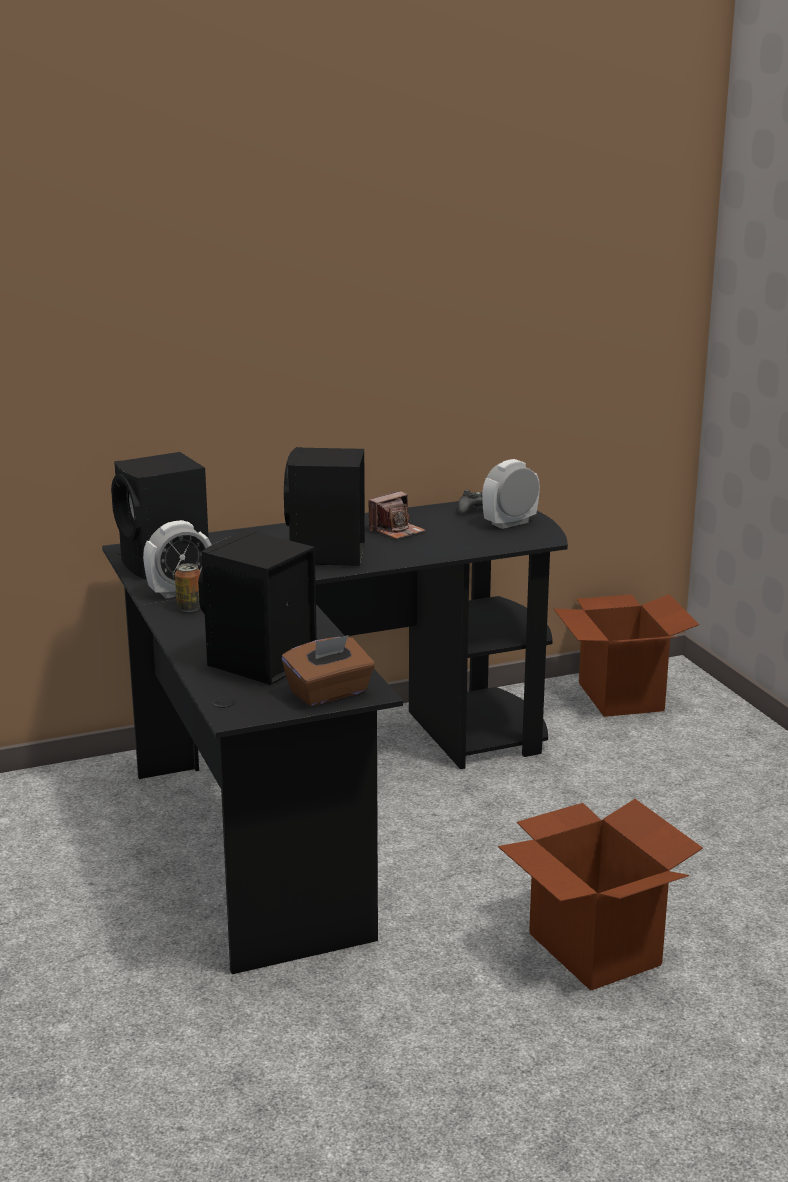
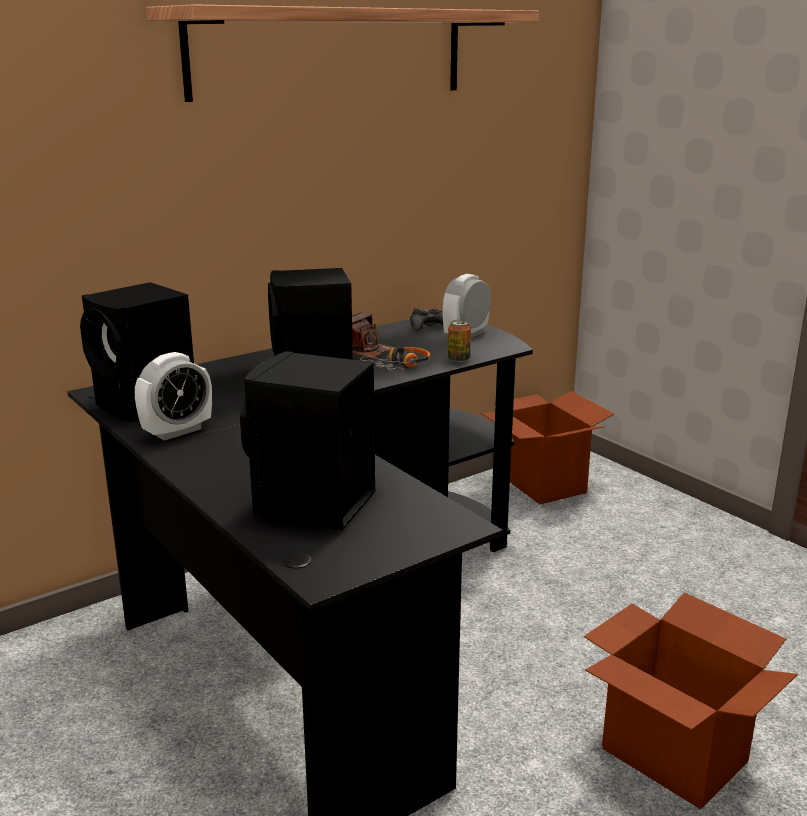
camera: 15 degrees left, 0 degrees up
can [175,563,201,612] -> can moved to [448,320,471,363]
brown tissue box [282,635,375,706] -> none
none -> shelf [145,4,539,102]
none -> headphones [360,346,430,370]

